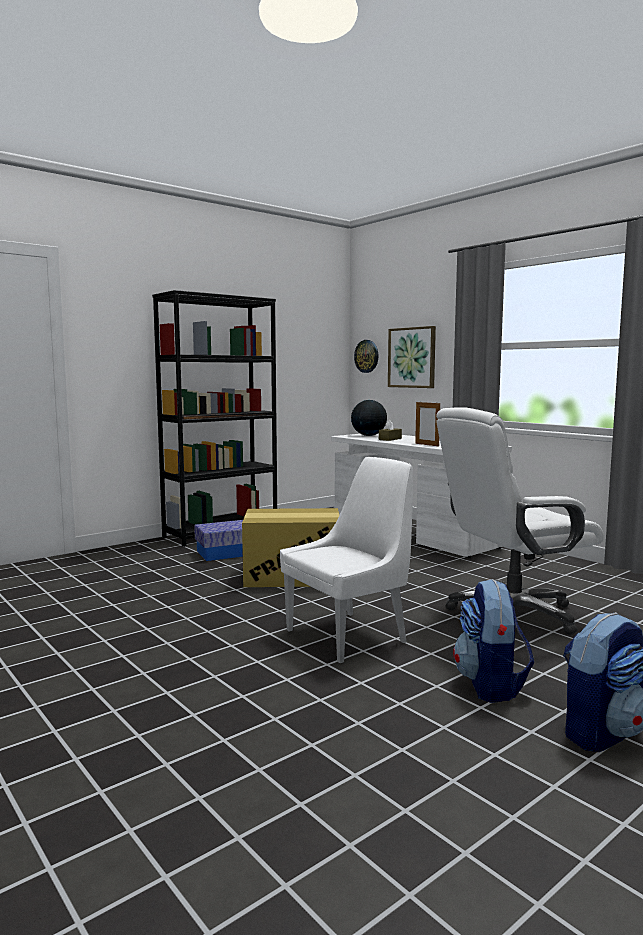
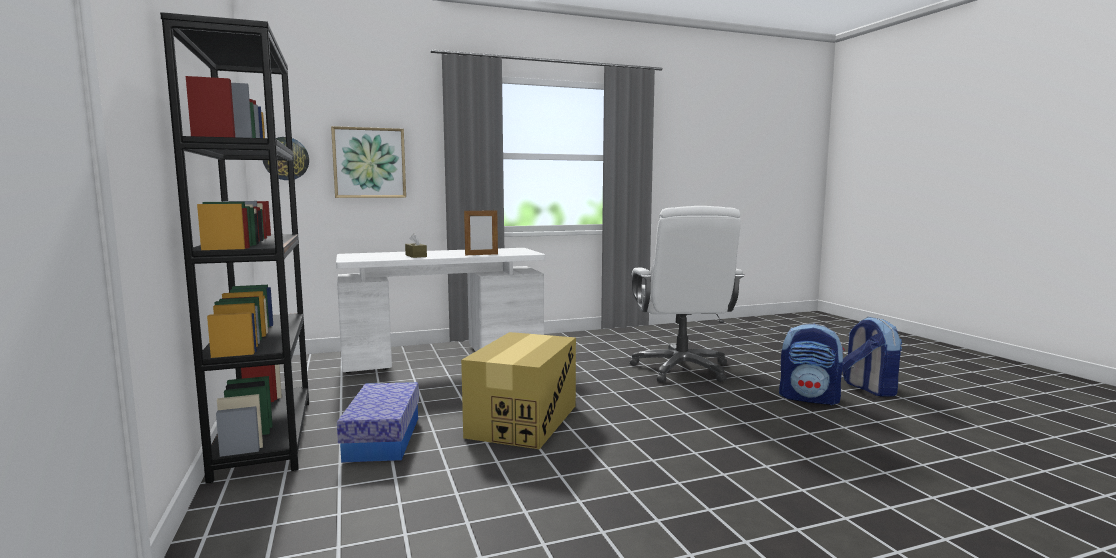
camera: 70 degrees left, 0 degrees up
white chair [280,457,413,663] -> none
globe [351,400,387,436] -> none

